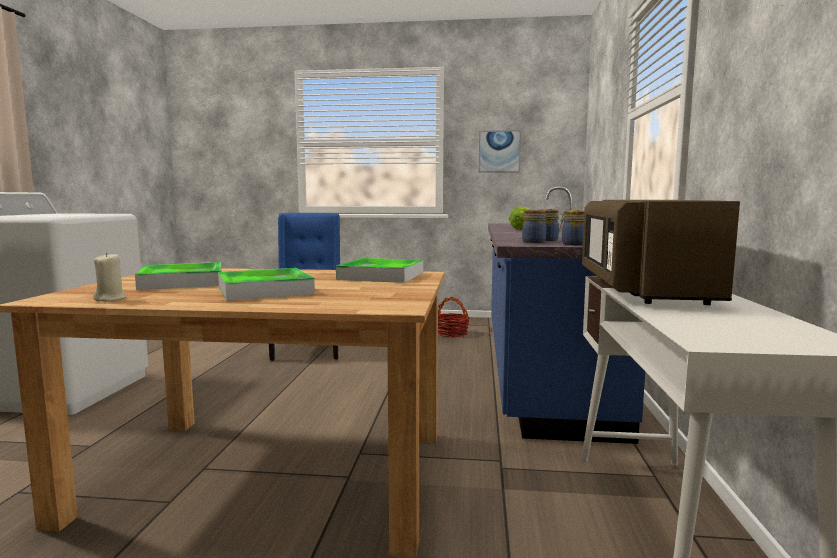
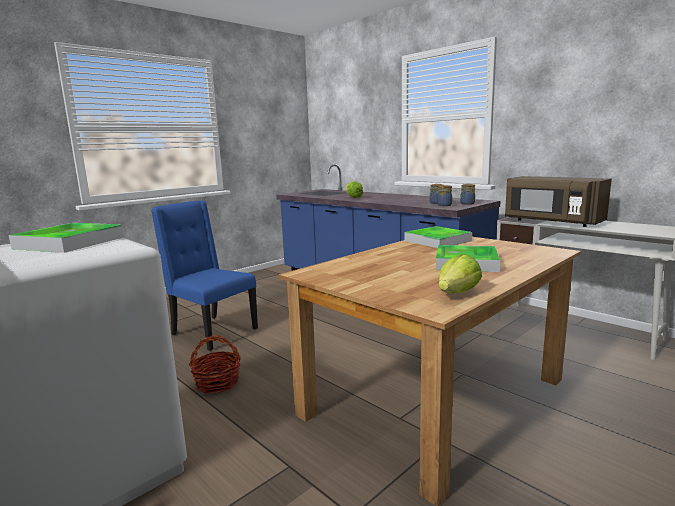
camera: 50 degrees left, 5 degrees up
beige candle [93,252,127,301] -> lettuce [439,254,482,293]
tray [135,262,221,290] -> tray moved to [9,223,124,253]
basket [438,297,470,337] -> basket moved to [188,335,241,393]
picture [479,130,521,173] -> none

